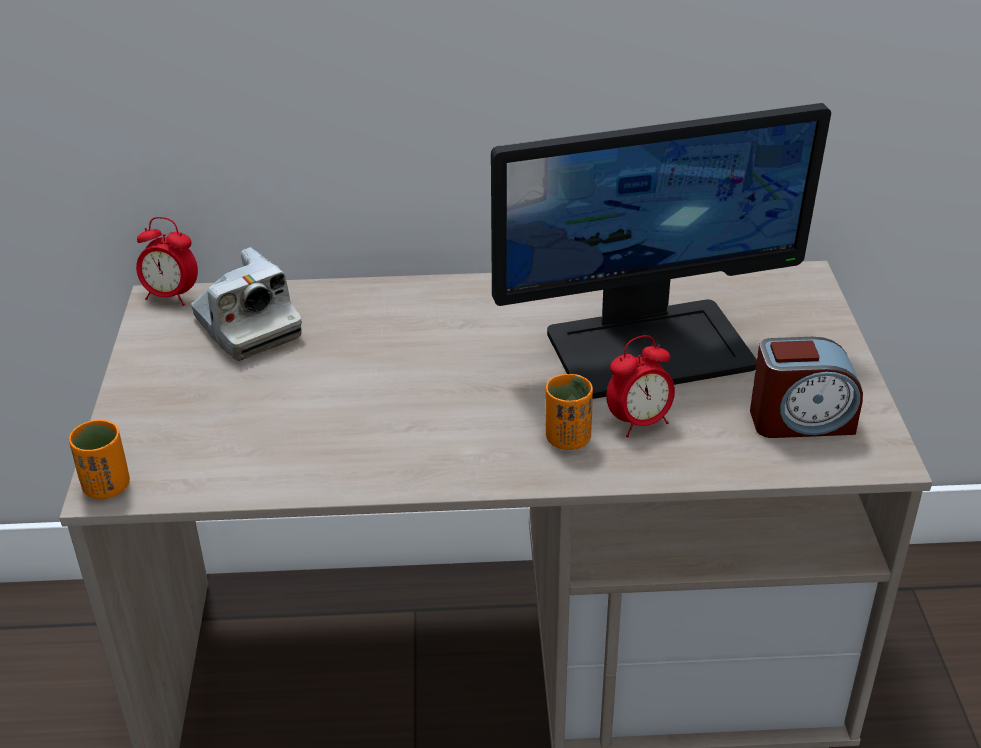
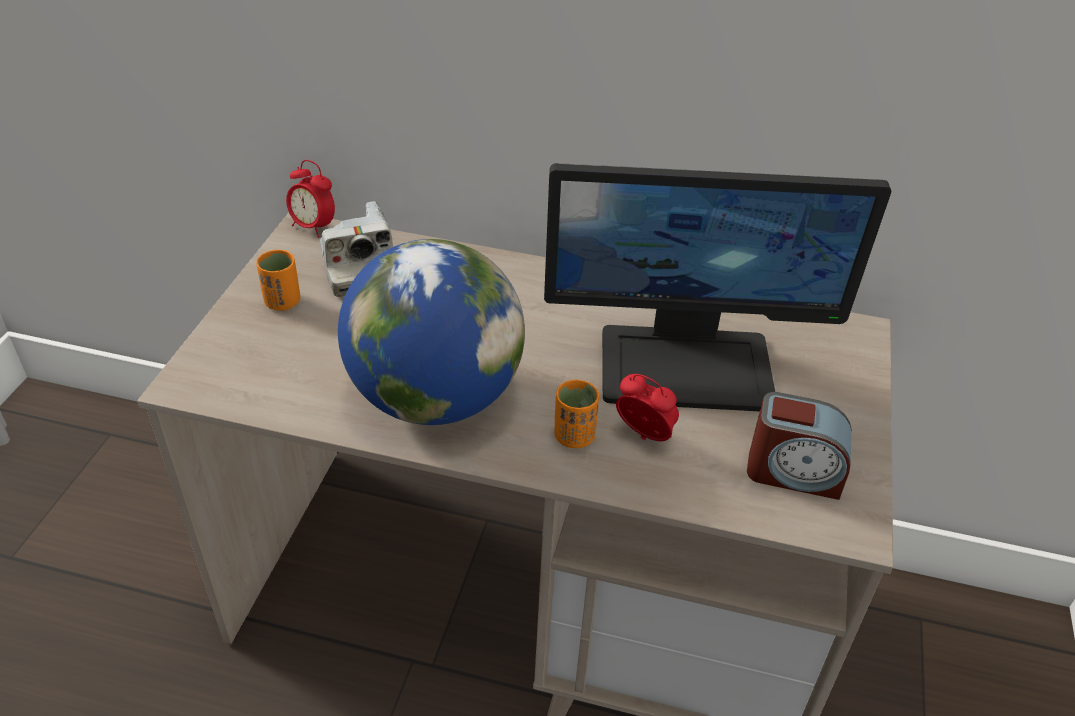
camera: 15 degrees right, 5 degrees up
orange cup [69,419,130,499] -> orange cup moved to [256,250,300,311]
alarm clock [606,335,675,437] -> alarm clock turned 135 degrees counterclockwise [616,374,679,441]
none -> globe [338,239,525,425]

